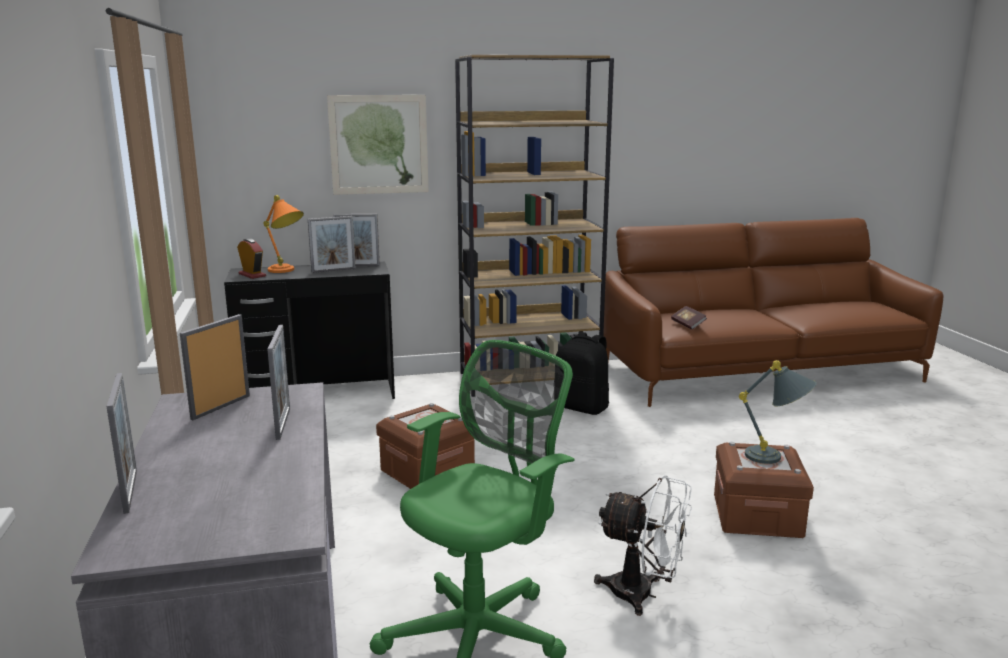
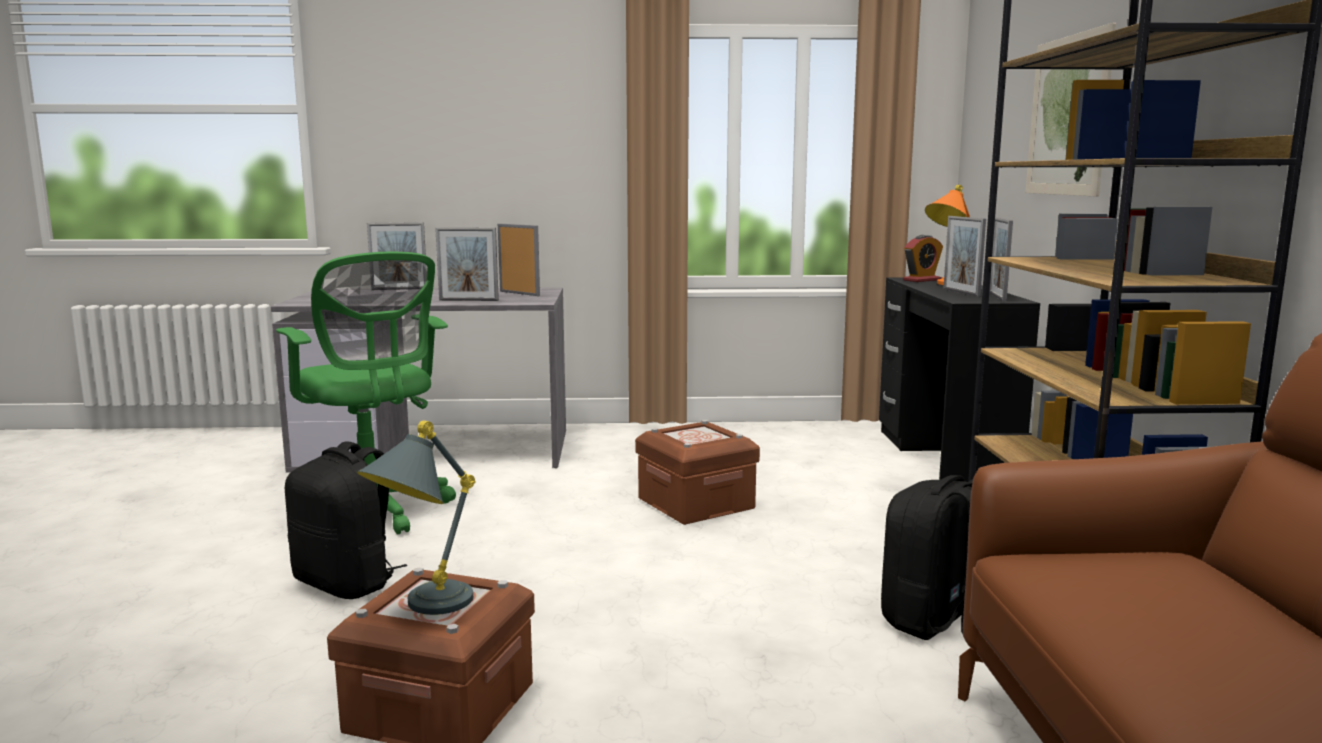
camera: 100 degrees right, 5 degrees down
white fan [594,475,692,616] -> black backpack [285,442,407,599]
book [671,306,707,330] -> none

